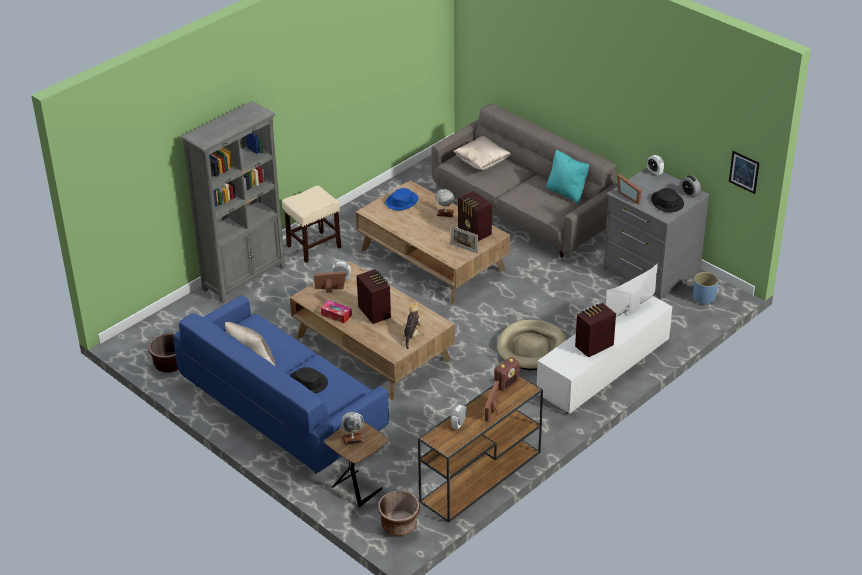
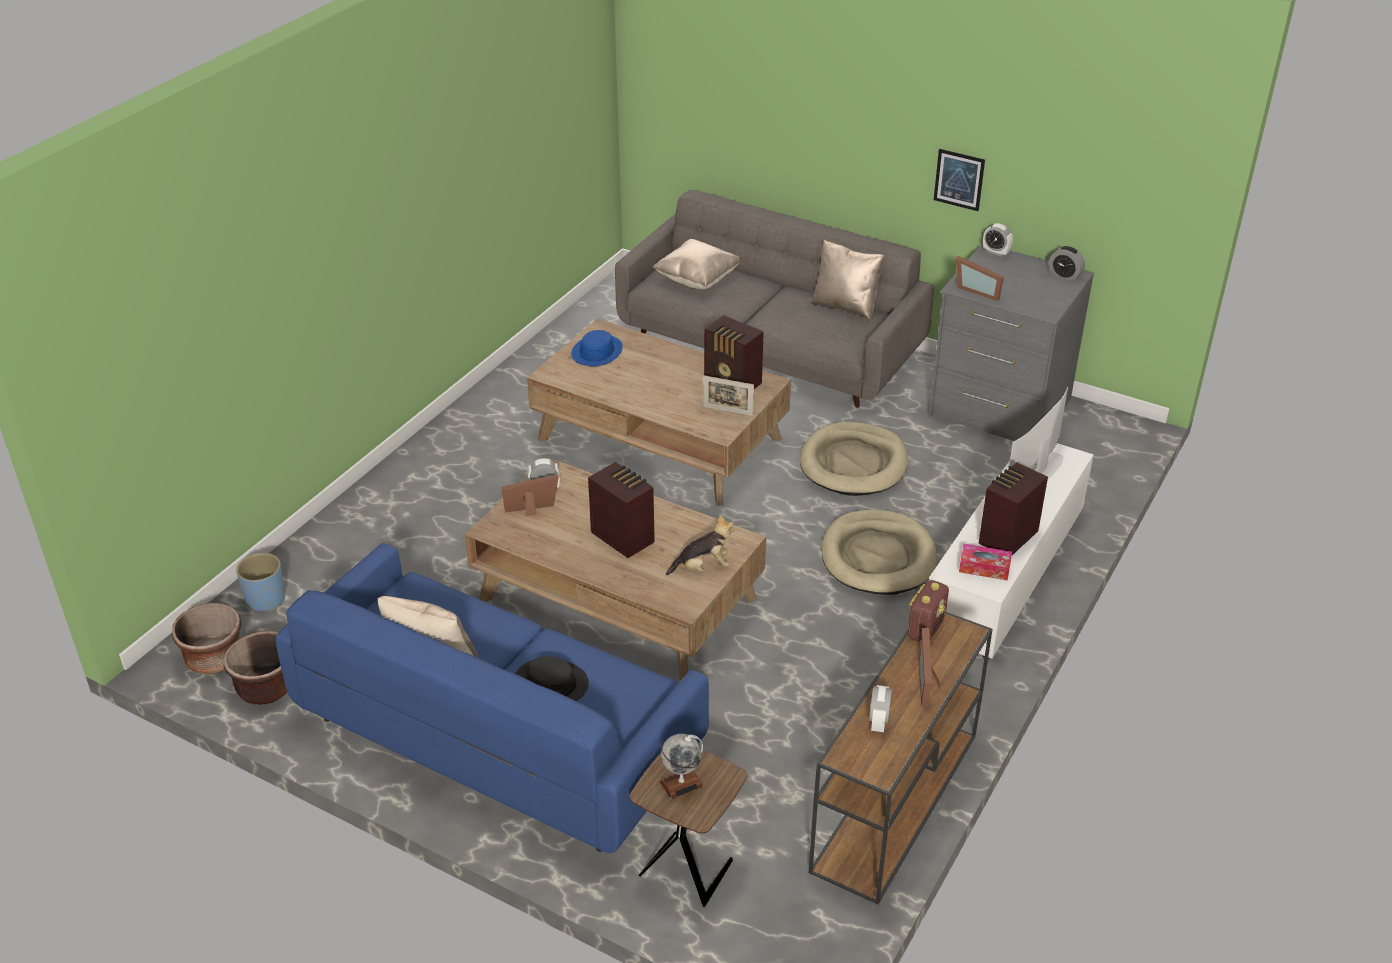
camera: 15 degrees left, 0 degrees up
grey bookcase [180,101,286,303] -> none
beige stool [282,185,341,263] -> none
tissue box [321,300,352,323] -> tissue box moved to [959,544,1012,581]
brown planter [378,491,420,536] -> brown planter moved to [172,603,242,674]
plush toy [403,301,423,349] -> plush toy turned 75 degrees clockwise [666,515,735,575]
globe [435,189,454,217] -> none
turquoise pillow [546,149,589,204] -> beige pillow [811,240,885,321]
black hat [651,188,684,212] -> none
blue planter [693,272,719,305] -> blue planter moved to [236,553,285,611]
picture [729,151,760,194] -> picture moved to [934,149,985,211]
none -> beige dog bed [800,422,908,496]

